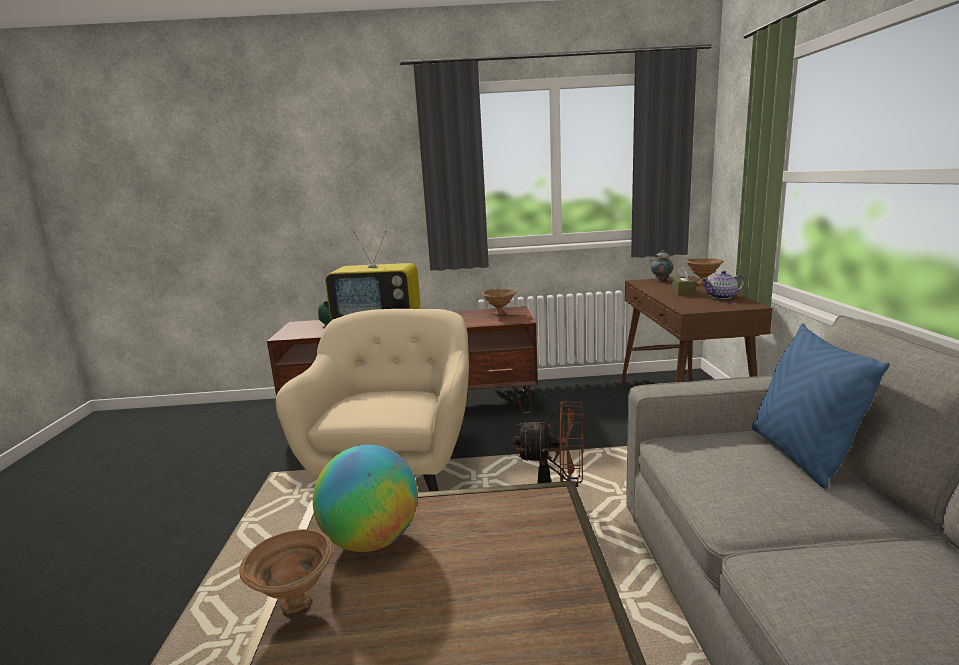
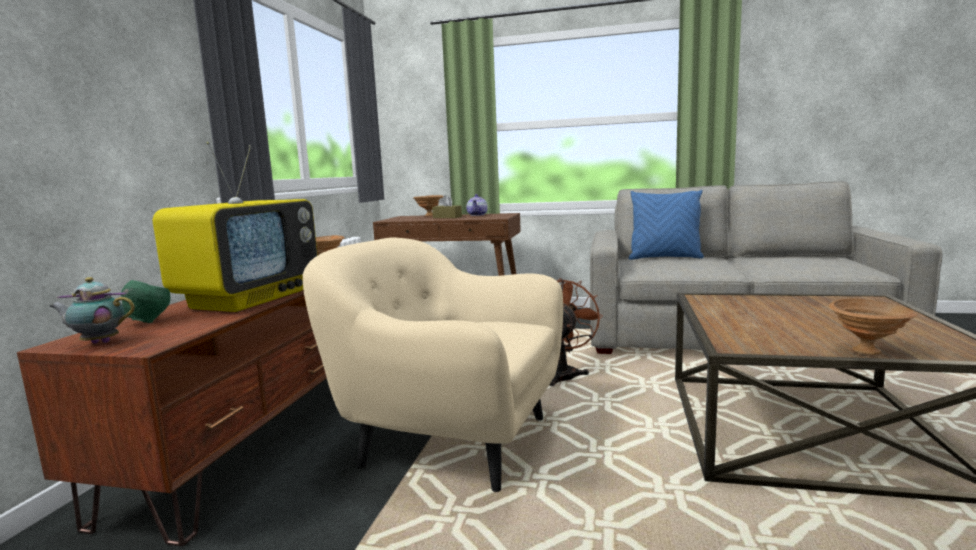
camera: 75 degrees left, 5 degrees down
globe [313,445,418,552] -> none
teapot [650,250,674,281] -> teapot moved to [49,277,135,343]

